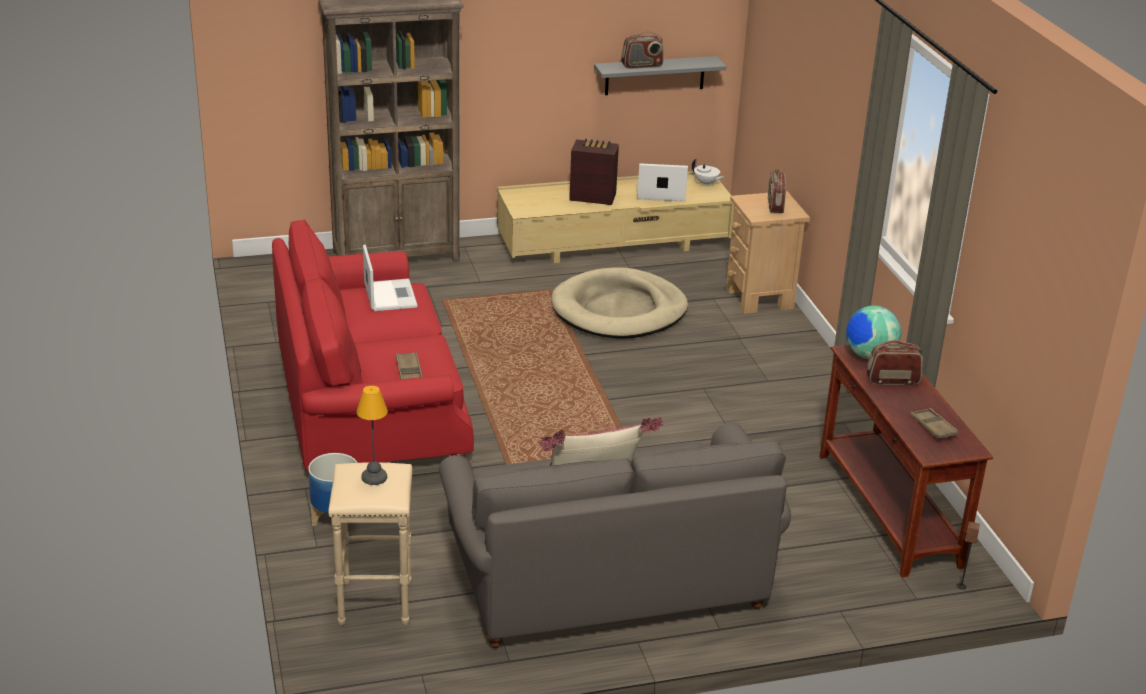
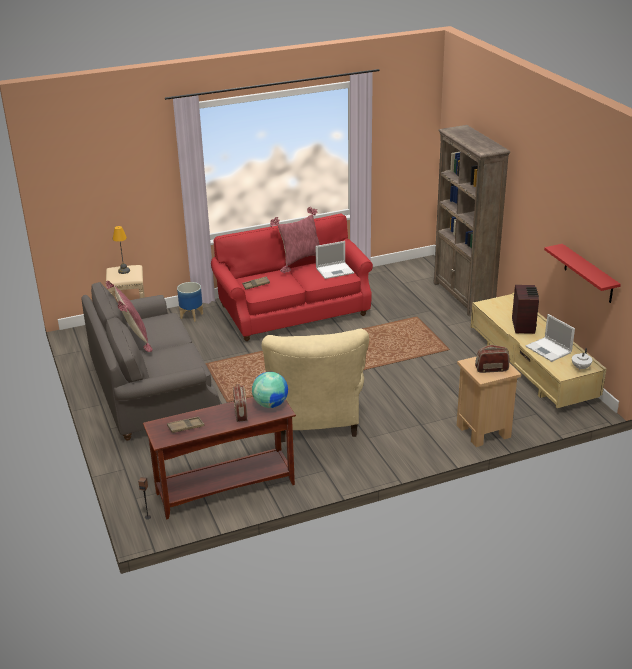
camera: 85 degrees right, 0 degrees up
beige dog bed [551,267,688,339] -> none
grey shelf [594,56,726,95] -> red shelf [544,244,621,303]
radio [621,32,664,69] -> none
laptop [637,163,688,202] -> laptop turned 150 degrees clockwise [526,314,575,362]
none -> beige armchair [262,328,369,442]
none -> red pillow [270,207,320,273]

